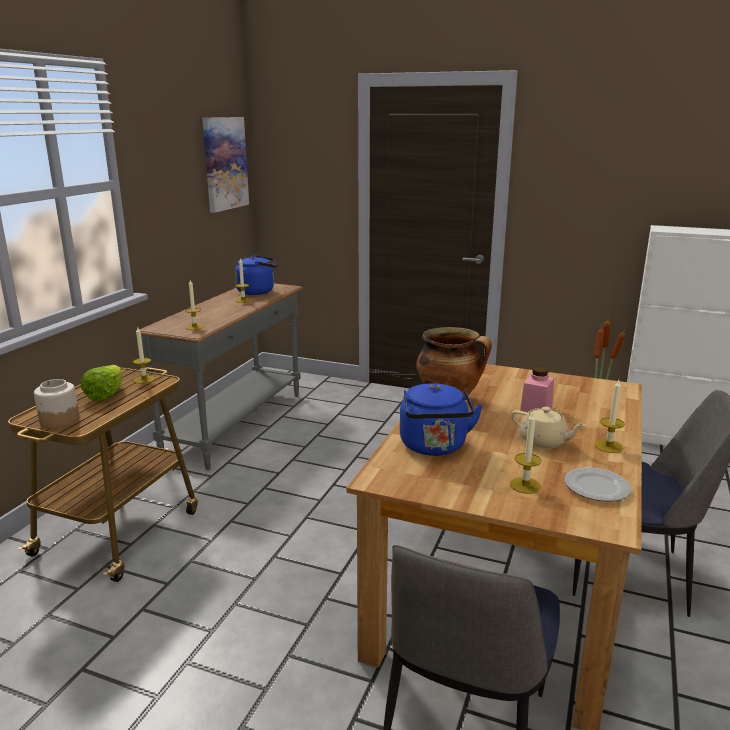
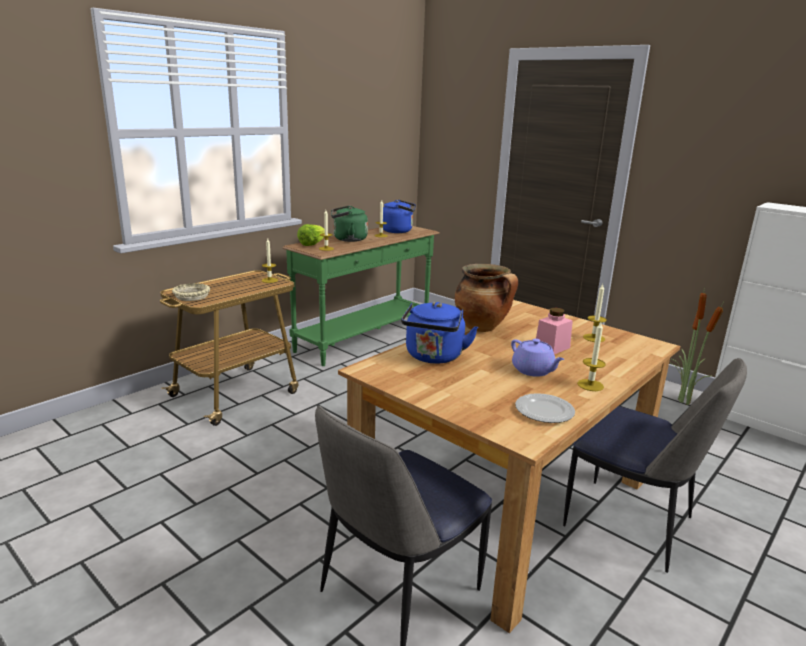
camera: 20 degrees right, 0 degrees up
jar [34,379,79,428] -> beige bowl [172,283,210,301]
lettuce [81,365,122,401] -> lettuce moved to [297,224,325,246]
grey console table [139,284,303,470] -> green console table [283,226,440,366]
picture [202,117,249,213] -> none
candle [510,413,542,494] -> candle moved to [583,284,607,342]
beige teapot [512,407,586,449] -> purple teapot [511,339,564,377]
none -> green kettle [331,206,368,242]

